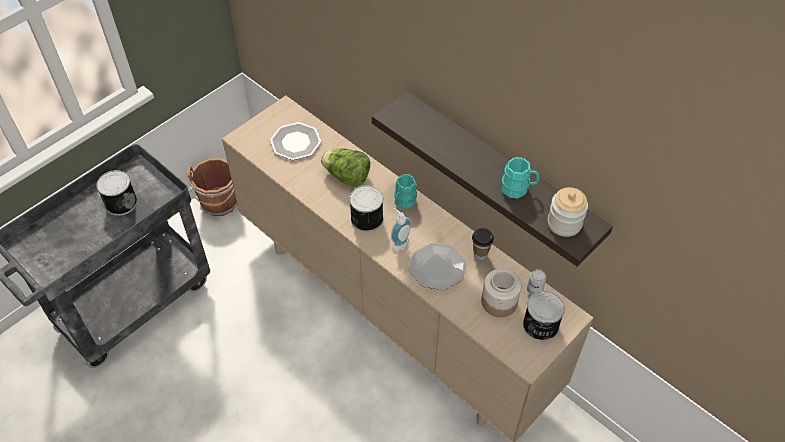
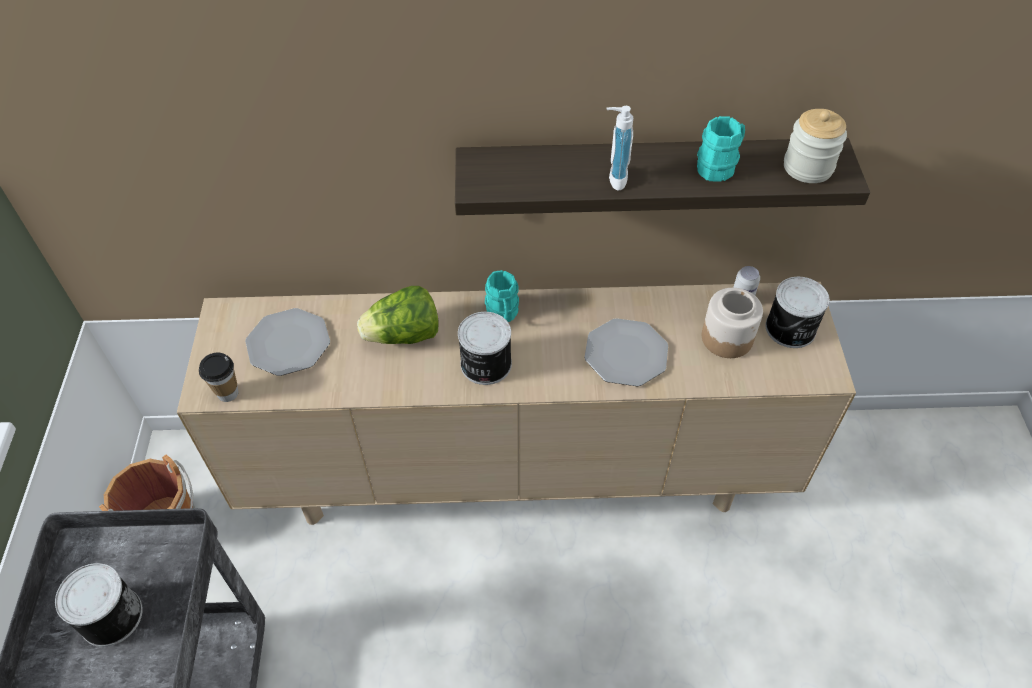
camera: 45 degrees left, 0 degrees up
soap dispenser [391,208,411,251] -> soap dispenser moved to [607,106,633,191]
cup [472,228,494,260] -> cup moved to [199,353,239,402]

